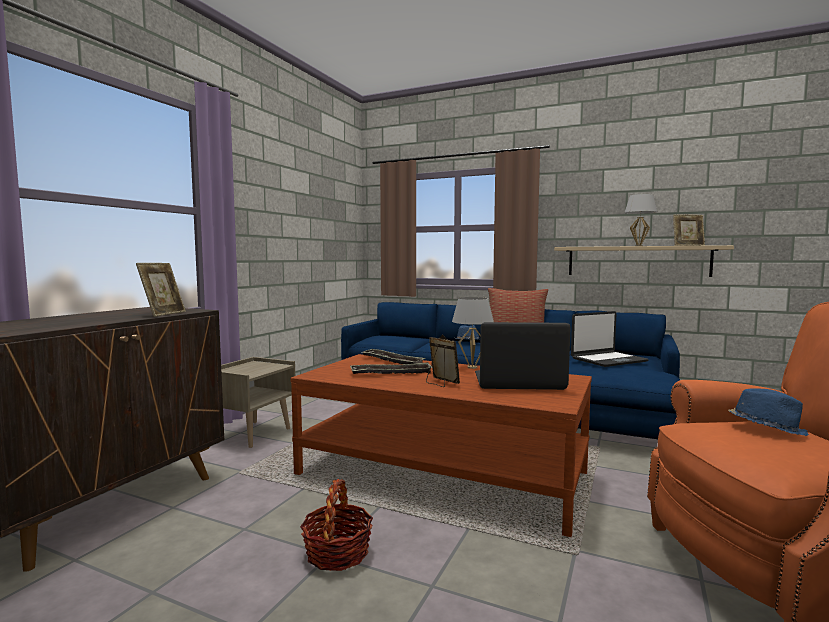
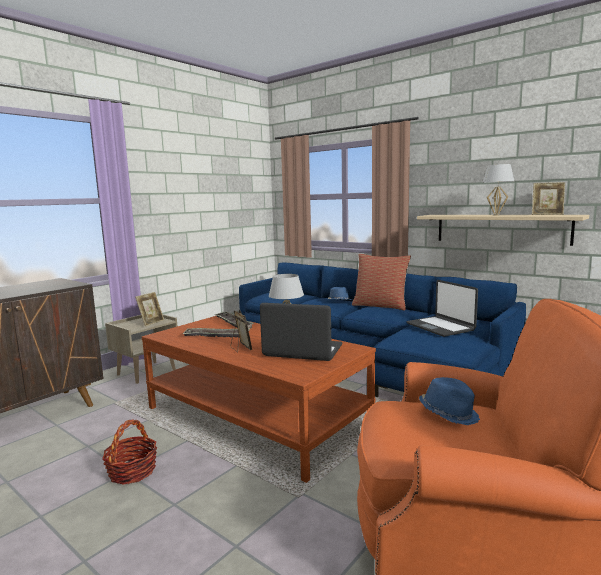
camera: 15 degrees right, 5 degrees up
picture frame [136,263,186,317] -> picture frame moved to [135,292,164,327]
laptop [571,311,649,367] -> laptop turned 75 degrees clockwise [406,280,478,337]

